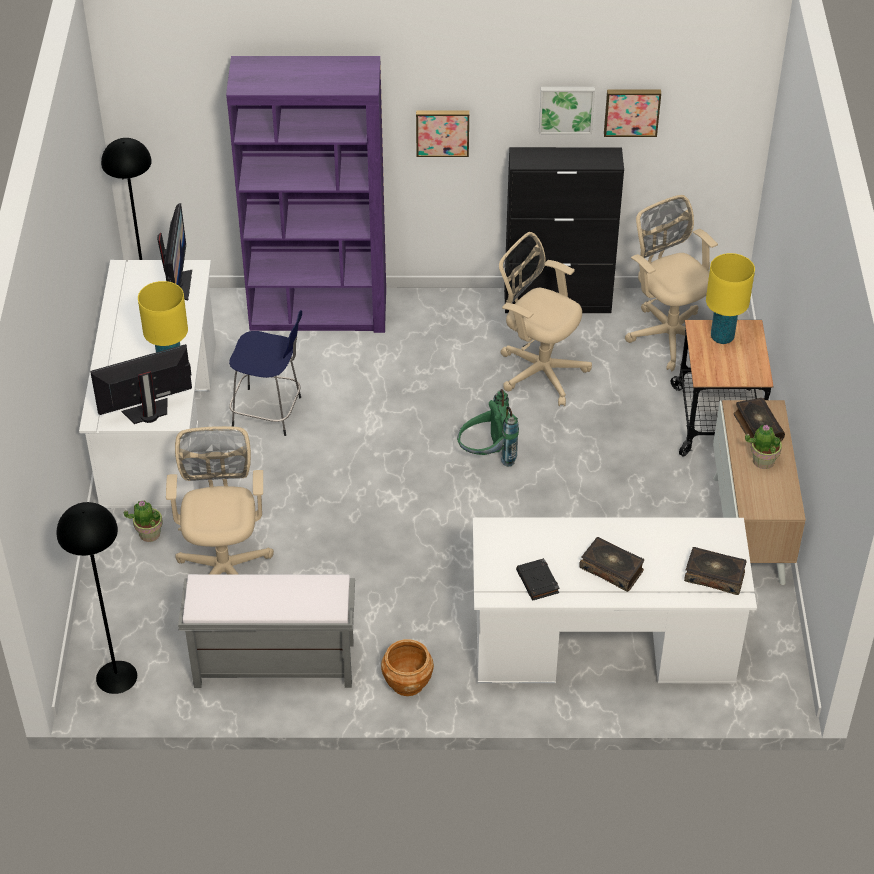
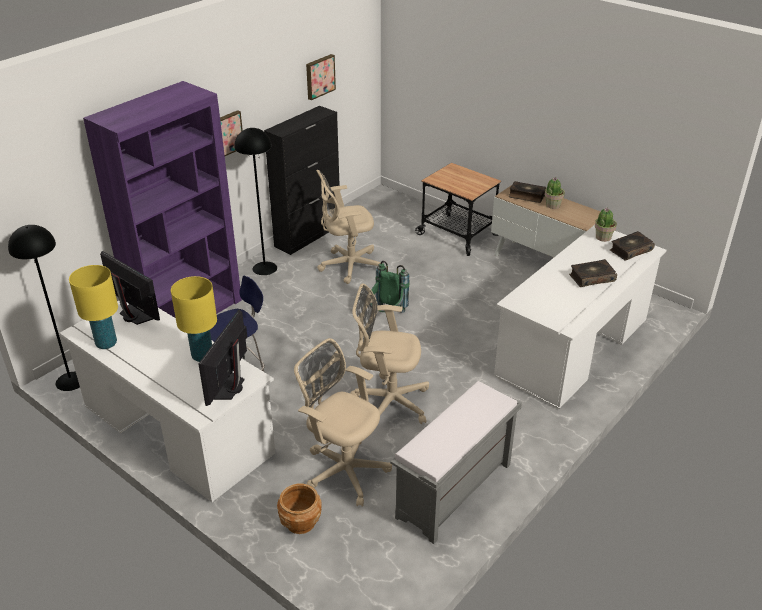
camera: 50 degrees left, 10 degrees down
black floor lamp [57,502,137,694] -> black floor lamp moved to [234,128,277,275]
potted plant [124,500,163,542] -> potted plant moved to [595,207,617,242]
brown planter [381,639,434,696] -> brown planter moved to [277,484,322,534]
black book [516,558,560,600] -> none
picture [539,87,595,134] -> none
beige office chair [625,195,718,371] -> beige office chair moved to [350,284,429,424]
yellow table lamp [706,253,755,344] -> yellow table lamp moved to [69,265,118,349]

